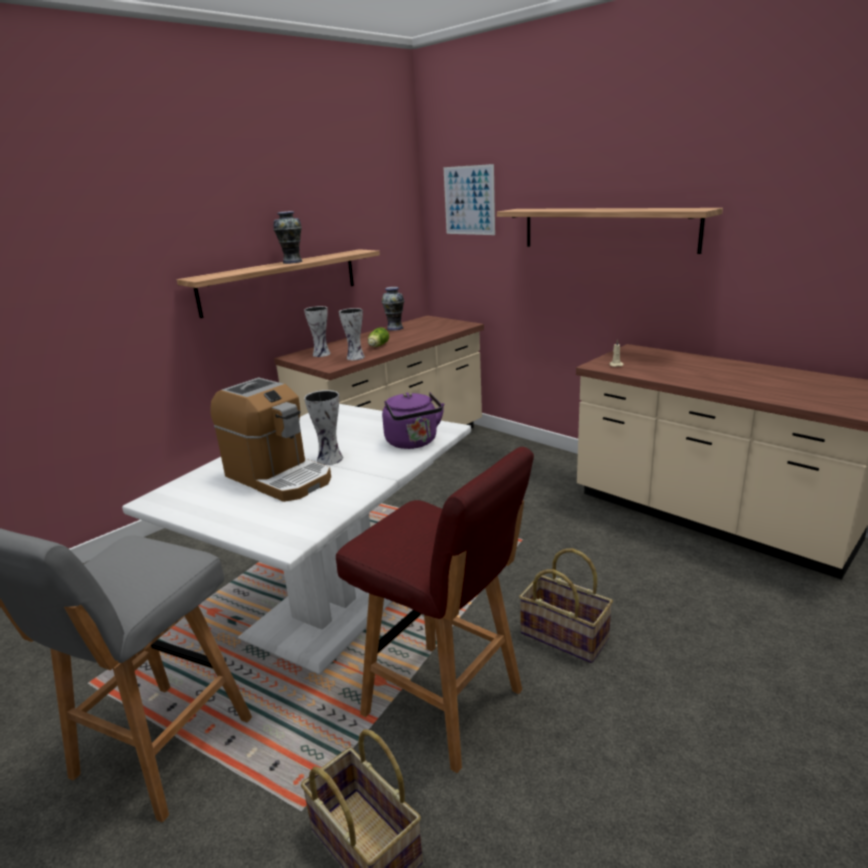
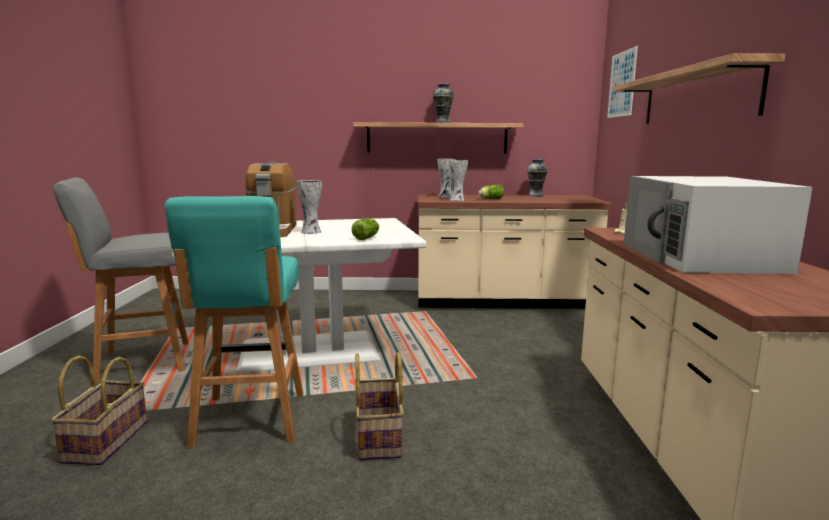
camera: 45 degrees right, 10 degrees down
red stool [336,447,534,773] -> turquoise stool [165,196,304,448]
purple kettle [382,392,444,449] -> lettuce [352,218,379,240]
none -> white microwave [624,176,813,274]

